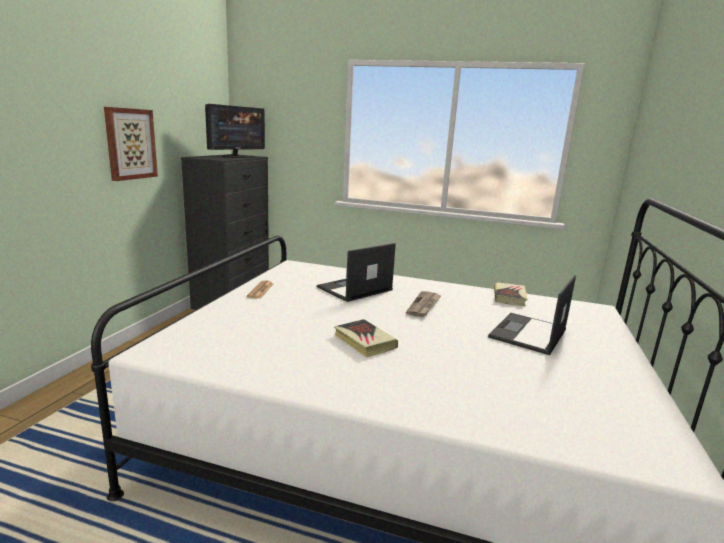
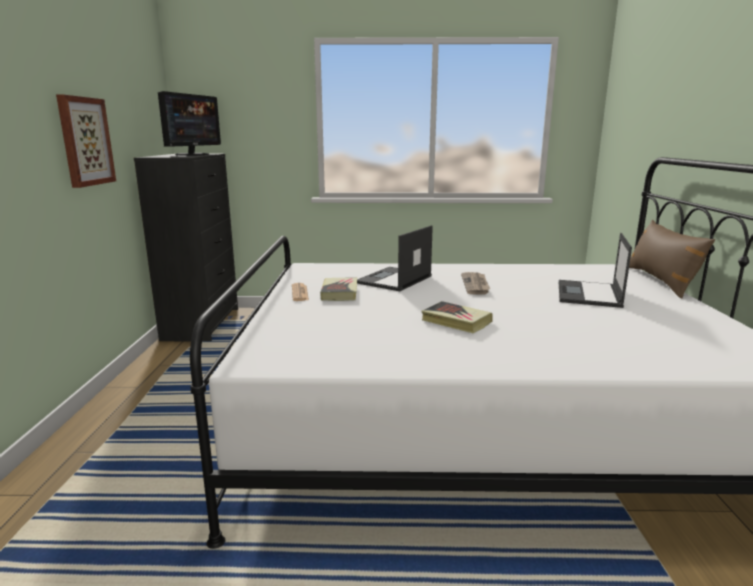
camera: 15 degrees left, 0 degrees up
book [494,282,528,306] -> book moved to [320,277,357,301]
none -> brown pillow [629,220,715,299]

